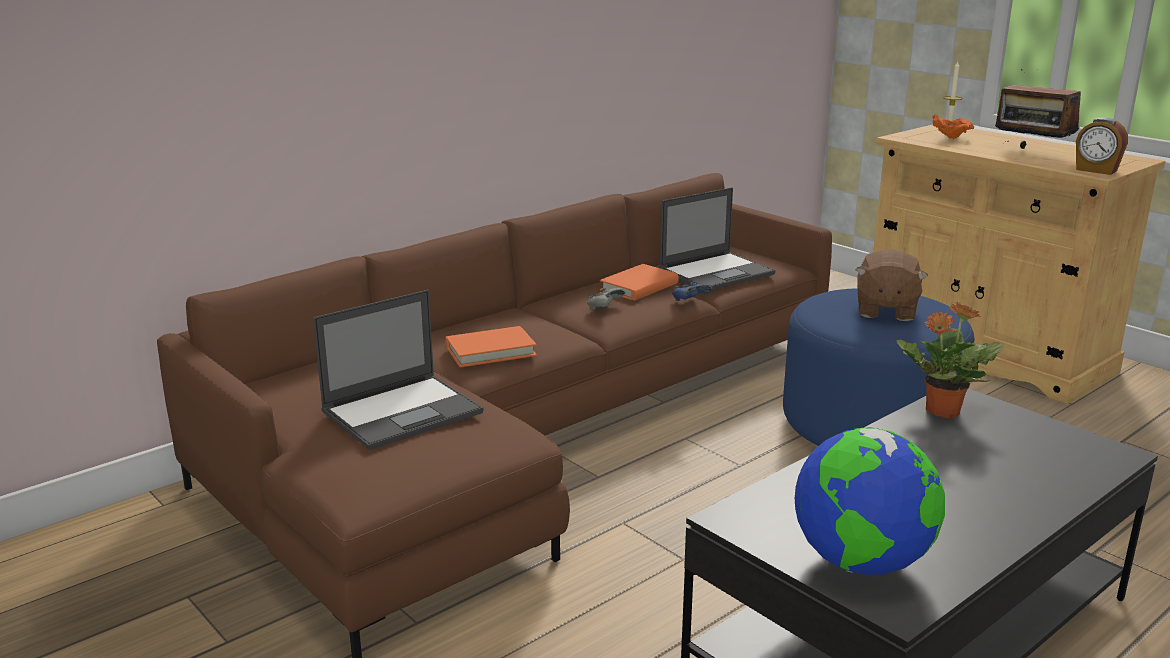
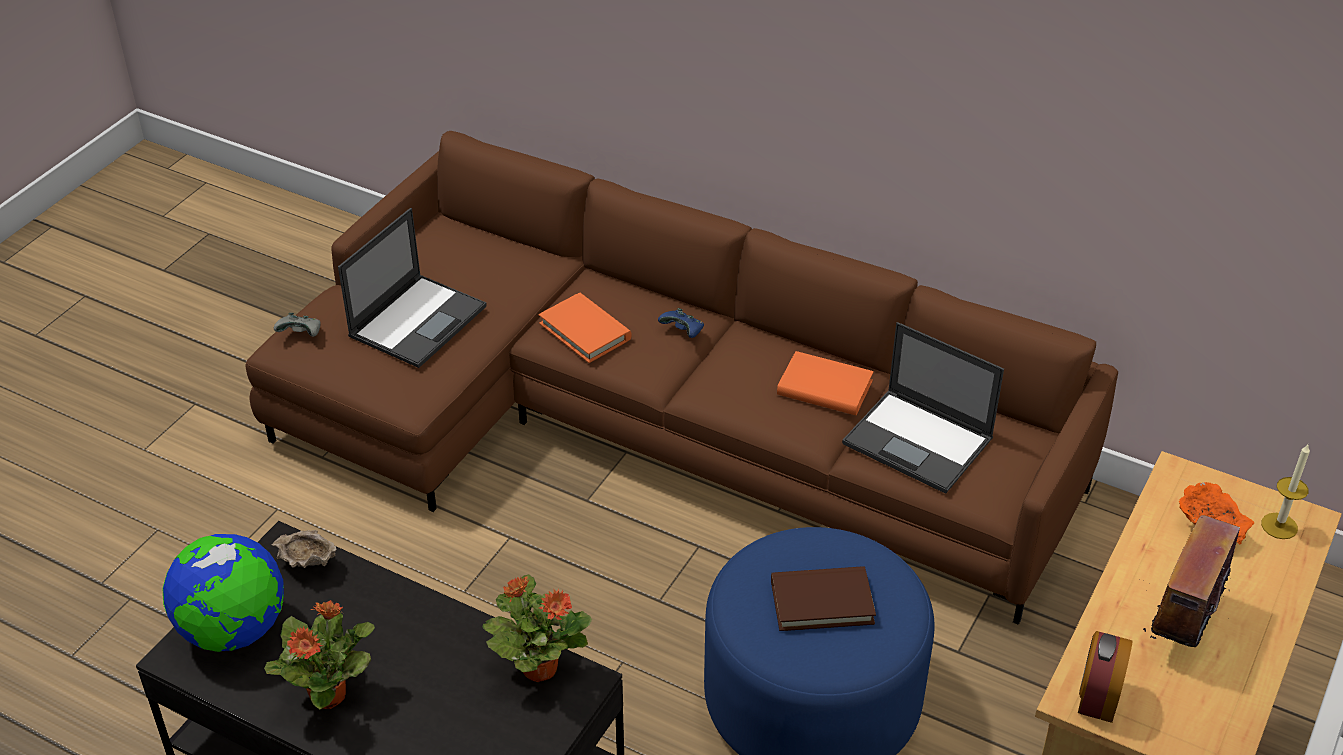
camera: 70 degrees right, 20 degrees up
laptop [313,290,483,450] -> laptop turned 90 degrees counterclockwise [338,208,486,368]
grey game controller [587,288,626,310] -> grey game controller moved to [274,313,321,337]
blue game controller [672,282,713,301] -> blue game controller moved to [658,308,704,338]
brown plush toy [856,249,928,321] -> brown book [771,566,876,631]
none -> potted plant [264,600,375,709]
none -> beige bowl [272,530,337,568]

